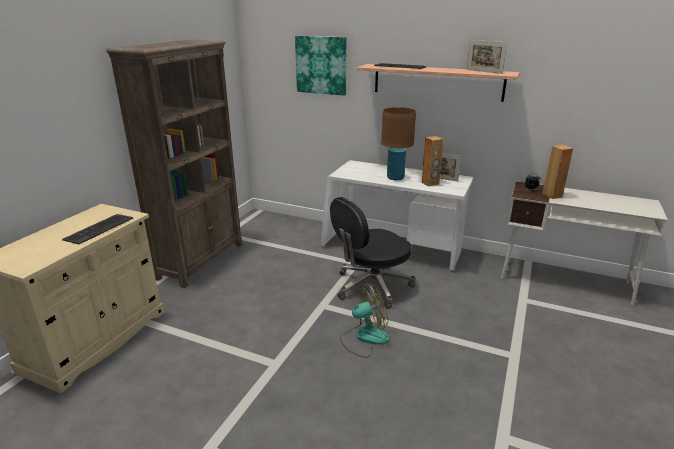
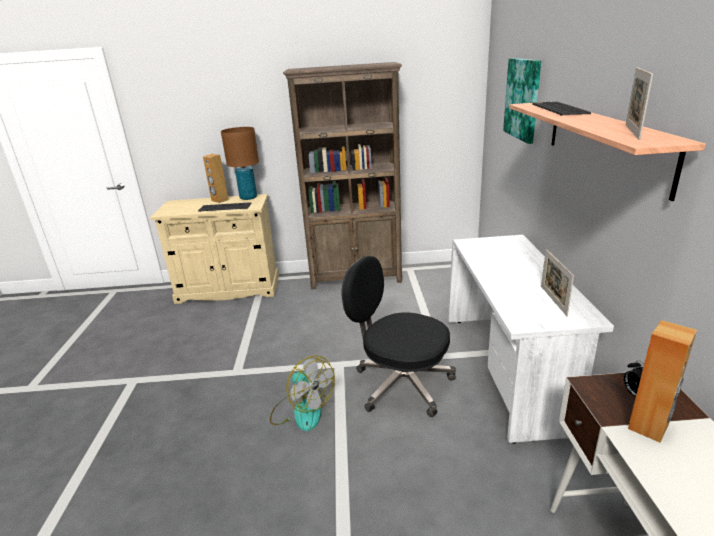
camera: 65 degrees right, 0 degrees up
brown table lamp [381,107,416,180] -> brown table lamp moved to [221,127,259,200]
brown speaker [422,136,444,187] -> brown speaker moved to [203,154,229,203]

